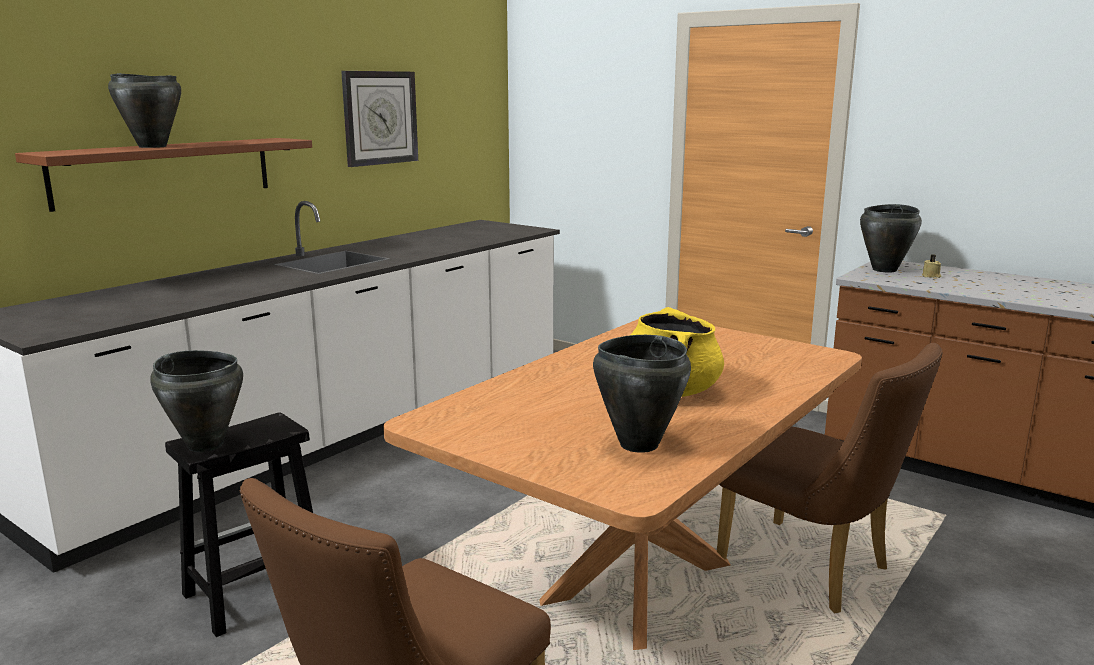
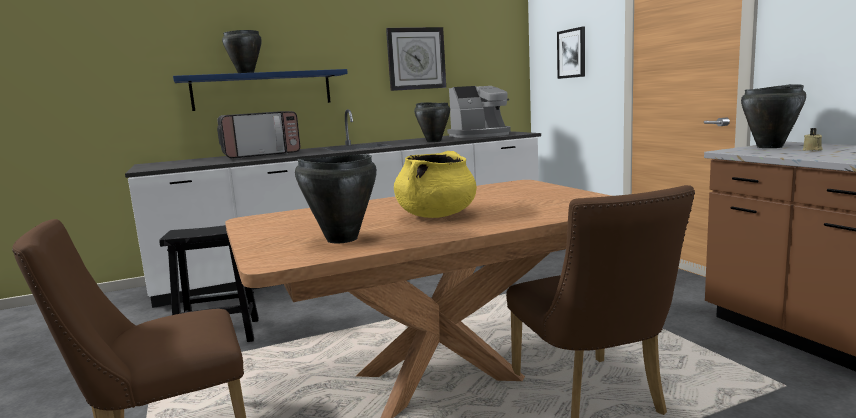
camera: 30 degrees right, 5 degrees down
brown shelf [15,138,312,212] -> blue shelf [173,69,348,111]
black cooking pot [150,350,243,452] -> black cooking pot moved to [414,102,450,142]
none -> microwave [217,111,300,159]
none -> coffee machine [447,86,511,138]
none -> picture [557,27,585,79]

